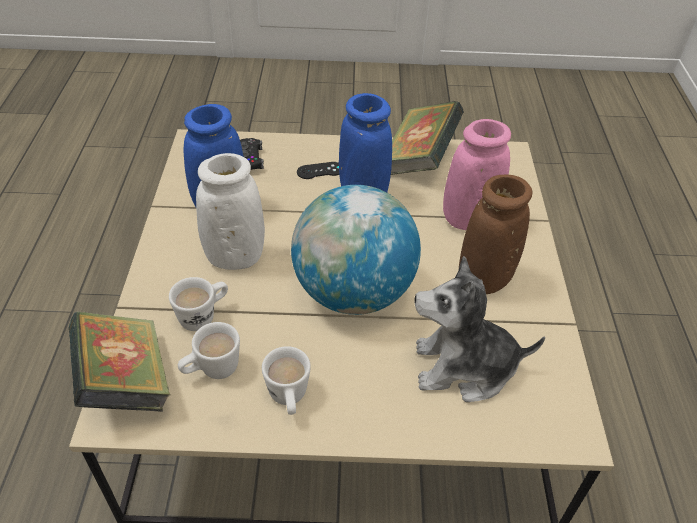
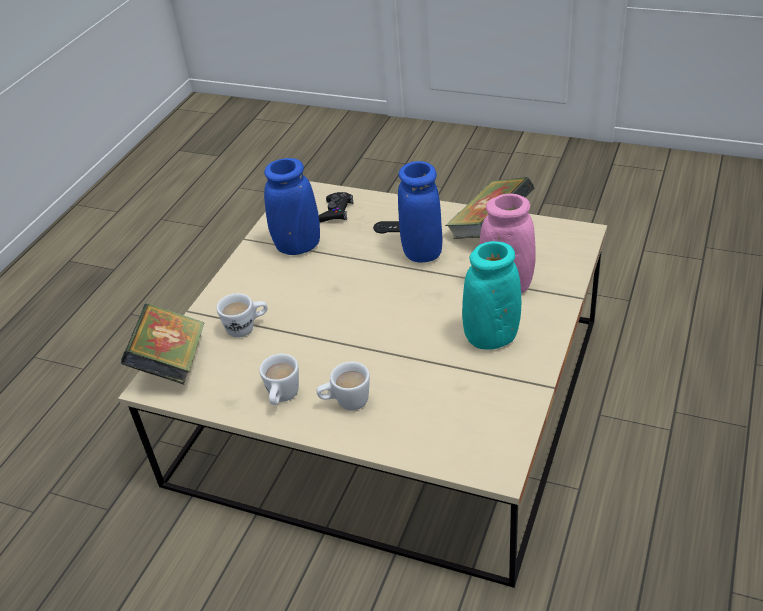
camera: 25 degrees right, 5 degrees down
white mug [178,322,240,379] -> white mug moved to [317,362,370,411]
white vase [196,153,265,270] -> none
globe [291,185,421,315] -> none
plush toy [415,256,545,402] -> none
brown vase [459,175,533,294] -> turquoise vase [462,241,521,350]

